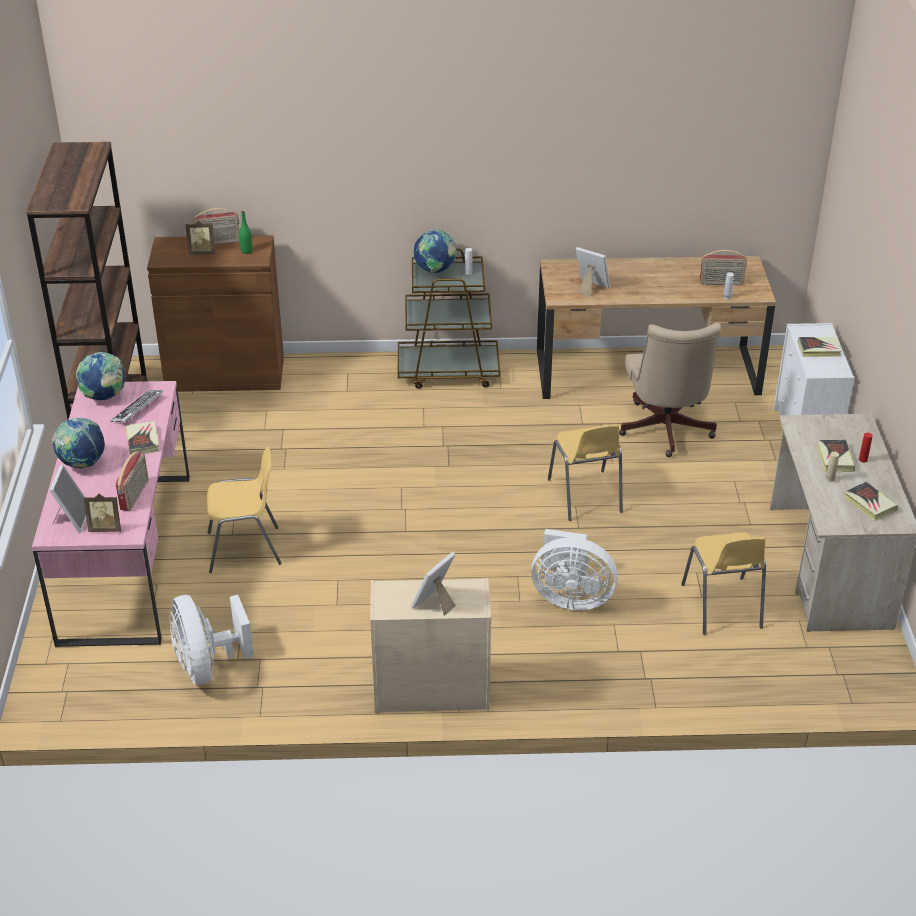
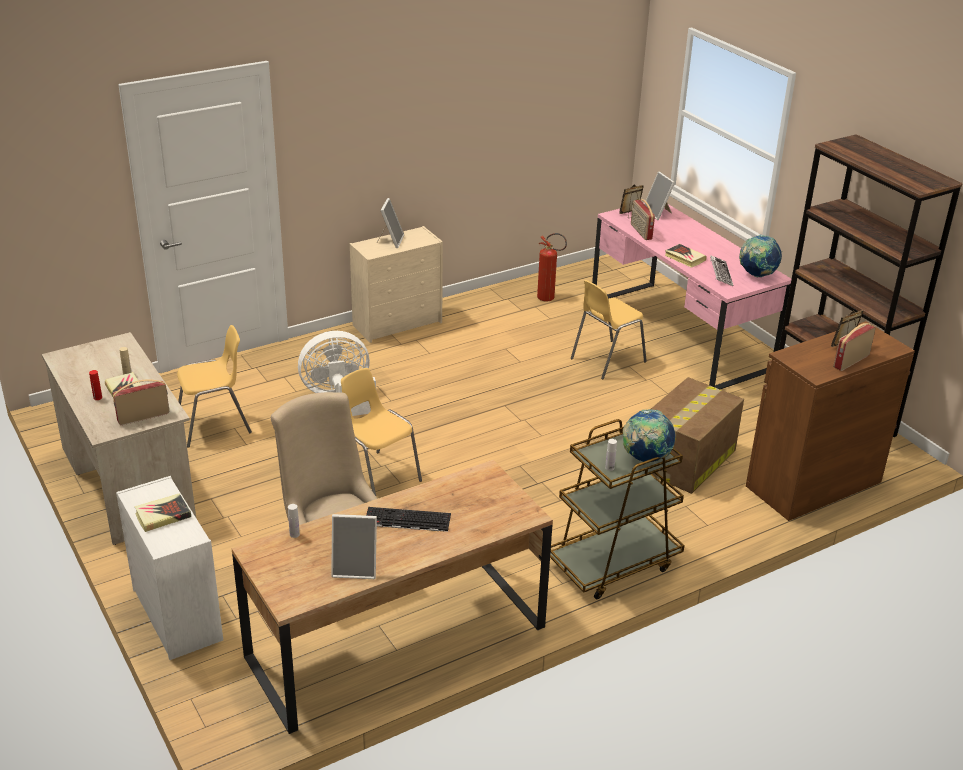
camera: 150 degrees right, 5 degrees down
globe [52,417,105,468] -> none
white fan [170,595,254,685] -> fire extinguisher [537,233,567,302]
green bottle [239,211,252,254] -> none
picture frame [576,247,610,296] -> picture frame moved to [331,514,377,579]
yellow chair [681,532,766,635] -> yellow chair turned 105 degrees clockwise [177,325,252,448]
radio [700,250,747,285] -> radio moved to [113,379,169,425]
book [844,482,898,521] -> none
none -> keyboard [366,507,451,532]
none -> cardboard box [651,377,744,494]

